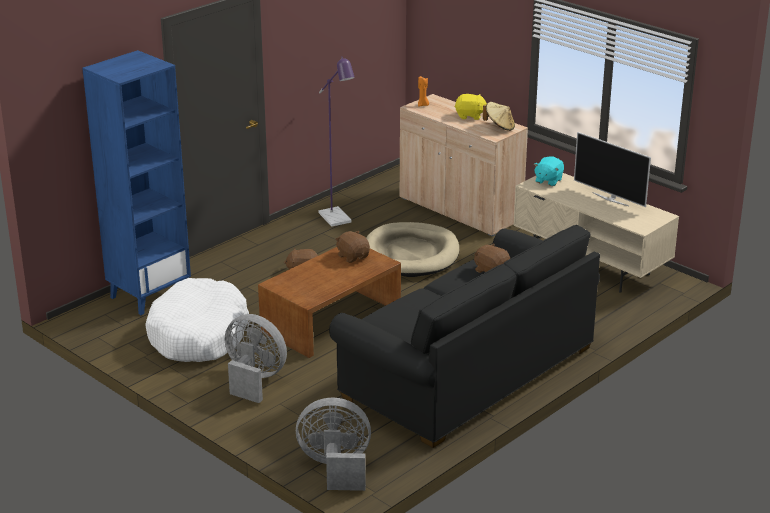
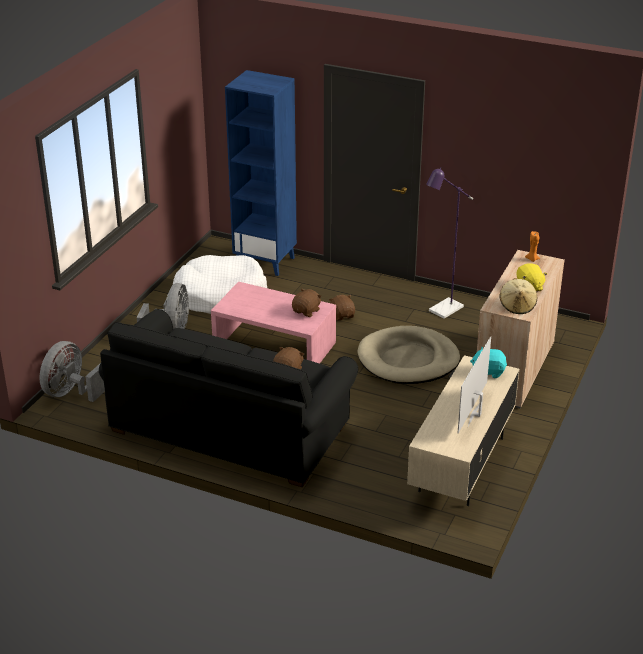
camera: 70 degrees right, 5 degrees up
brown coffee table [258,247,401,358] -> pink coffee table [211,282,336,363]
grey fan [296,398,371,491] -> grey fan turned 135 degrees counterclockwise [40,341,105,402]

